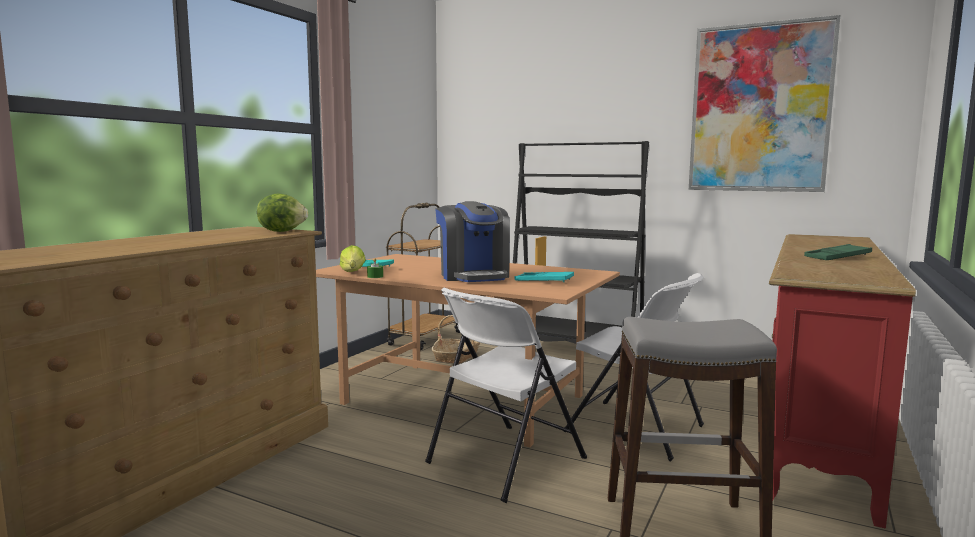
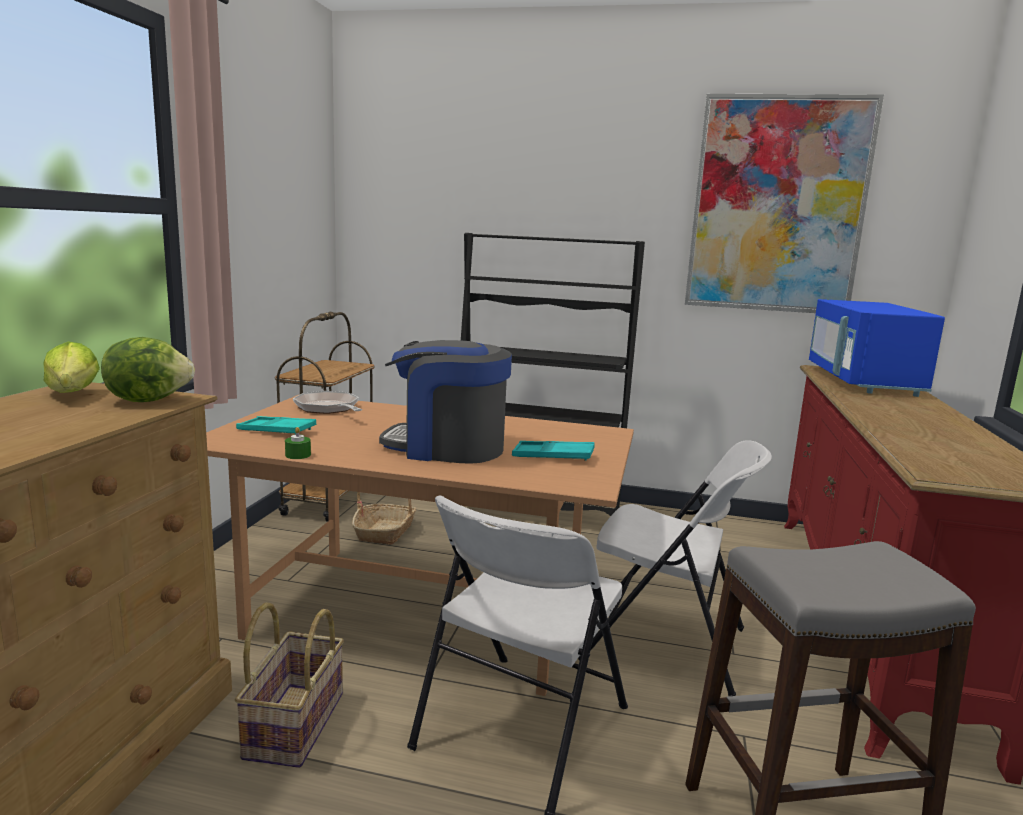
camera: 15 degrees left, 5 degrees up
lettuce [340,245,366,272] -> lettuce moved to [44,341,100,393]
coffee machine [435,201,510,282] -> coffee machine turned 135 degrees clockwise [379,340,512,464]
green tray [804,244,872,260] -> none
none -> basket [235,602,344,768]
none -> frying pan [293,391,363,414]
none -> blue microwave [809,299,945,397]

